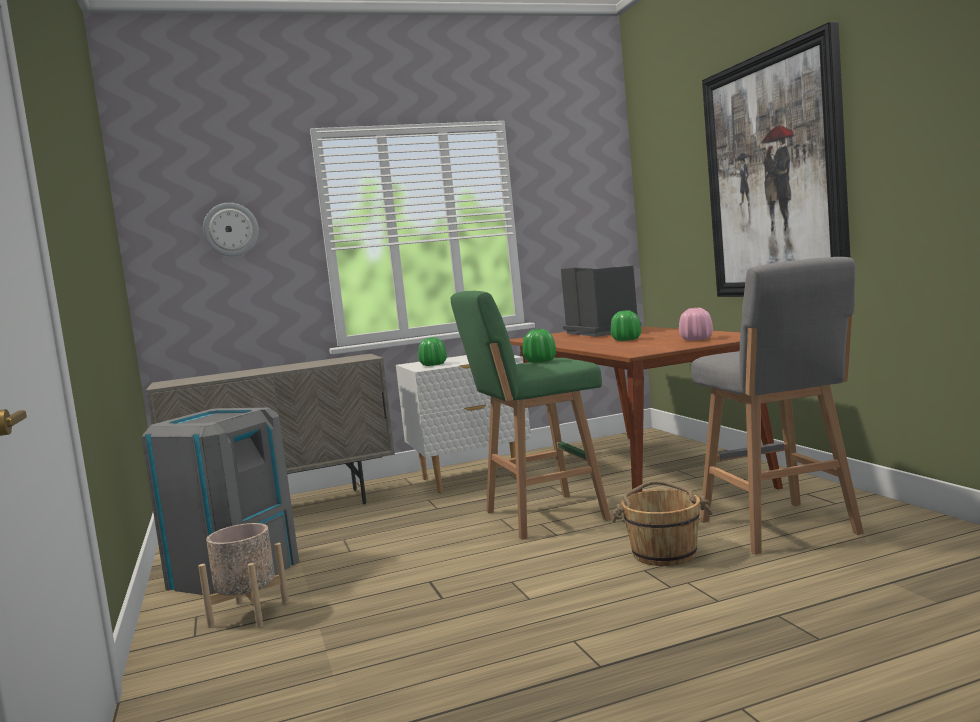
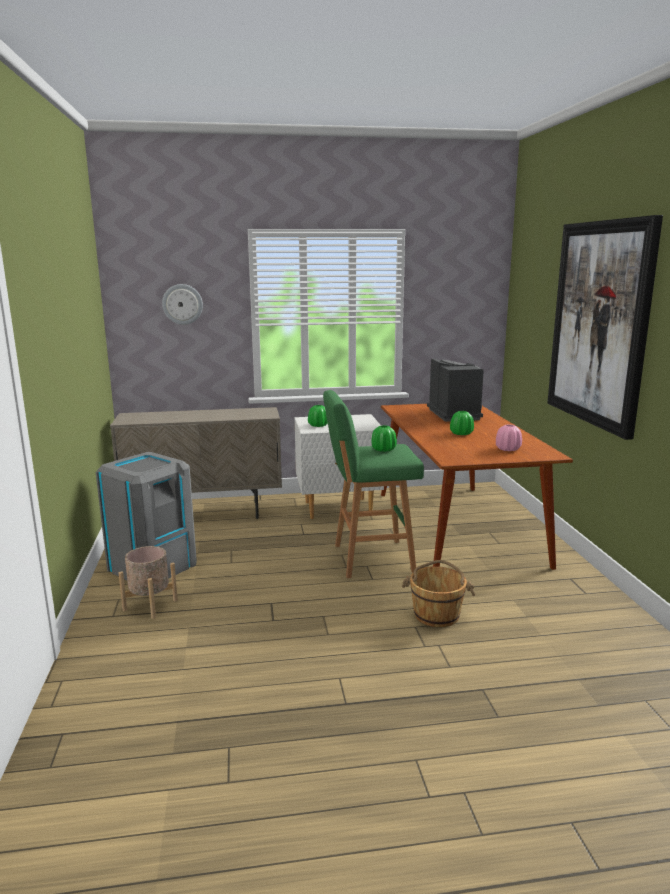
camera: 10 degrees right, 10 degrees up
grey stool [691,257,864,555] -> none

